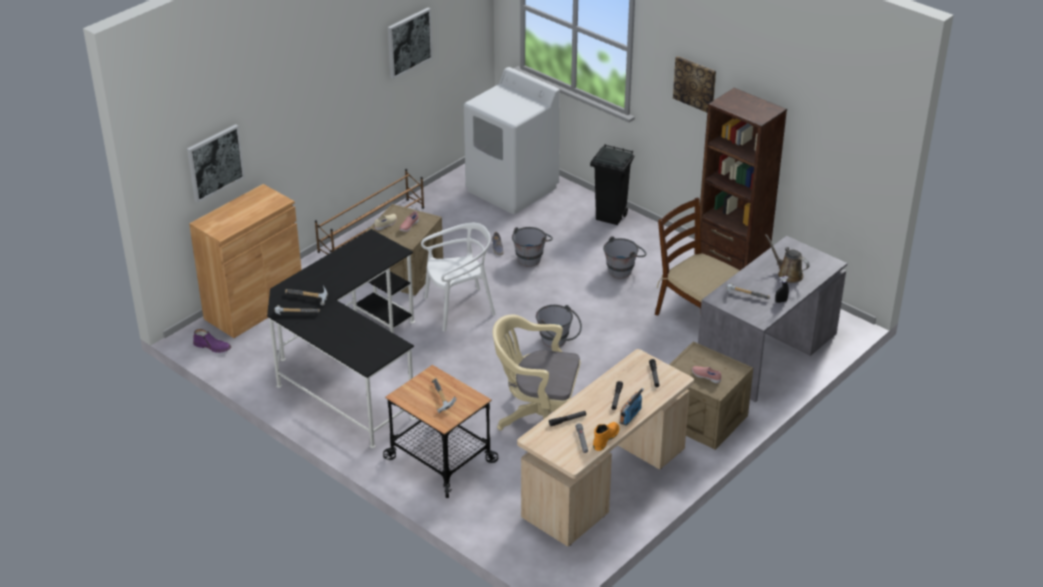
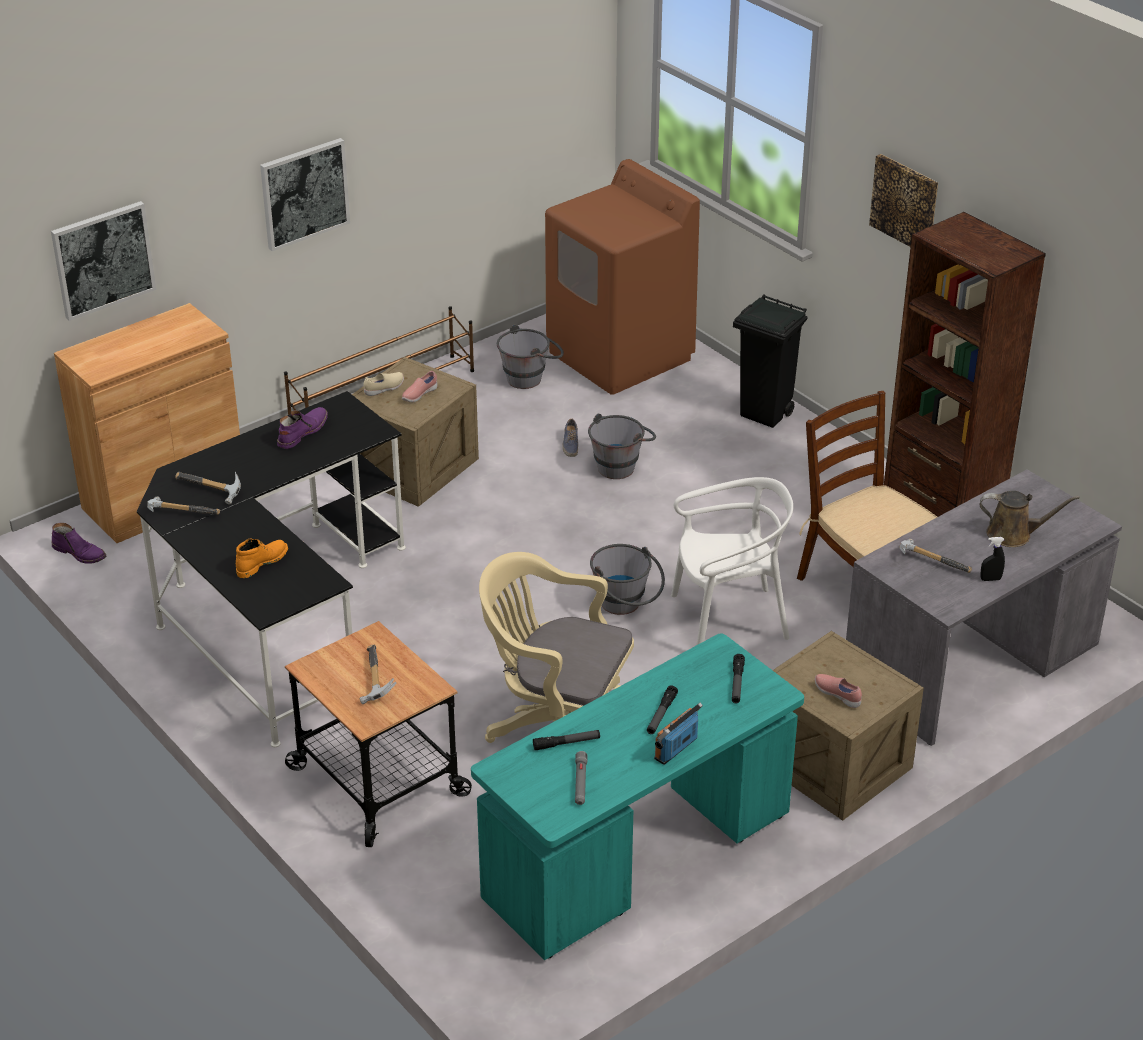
camera: 10 degrees right, 0 degrees up
picture [388,8,433,79] -> picture moved to [260,138,350,251]
white chair [421,223,496,331] -> white chair moved to [671,477,793,645]
white washing machine [464,67,560,214] -> brown washing machine [545,159,700,395]
beige desk [517,349,694,547] -> turquoise desk [471,633,804,960]
orange boot [593,422,620,451] -> orange boot moved to [236,538,288,578]
grey bucket [603,236,646,278] -> grey bucket moved to [497,324,564,389]
brown watering can [765,234,810,283] -> brown watering can turned 135 degrees clockwise [980,491,1080,547]
none -> purple boot [277,407,328,449]

